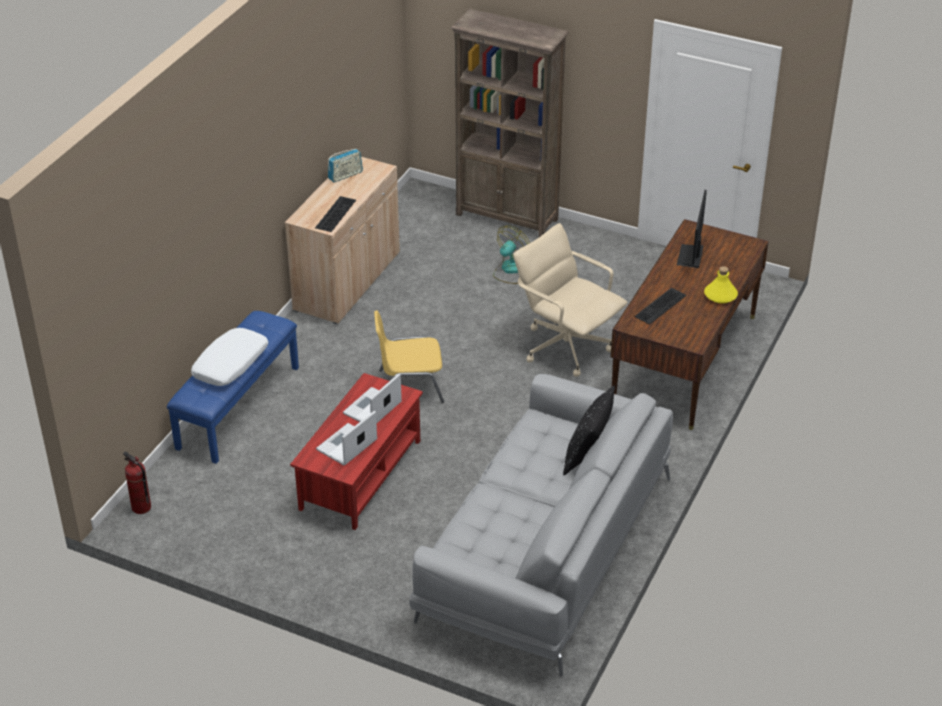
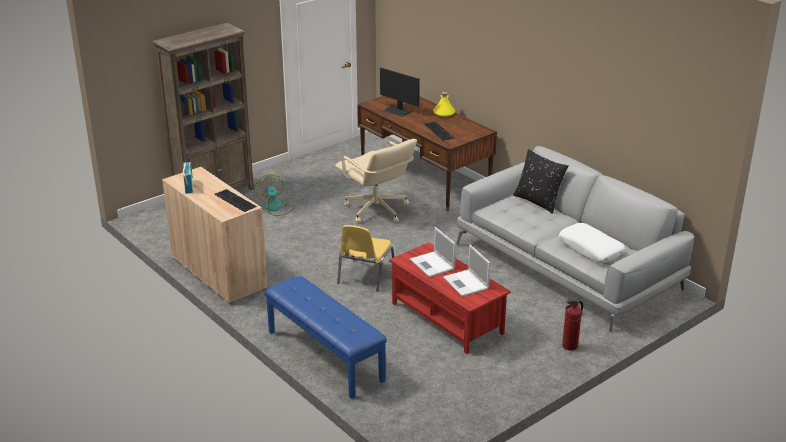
camera: 65 degrees left, 10 degrees down
fire extinguisher [123,451,151,514] -> fire extinguisher moved to [562,300,583,351]
white pillow [191,328,268,386] -> white pillow moved to [559,223,625,263]
beige office chair [513,223,627,377] -> beige office chair turned 105 degrees counterclockwise [335,139,417,223]

